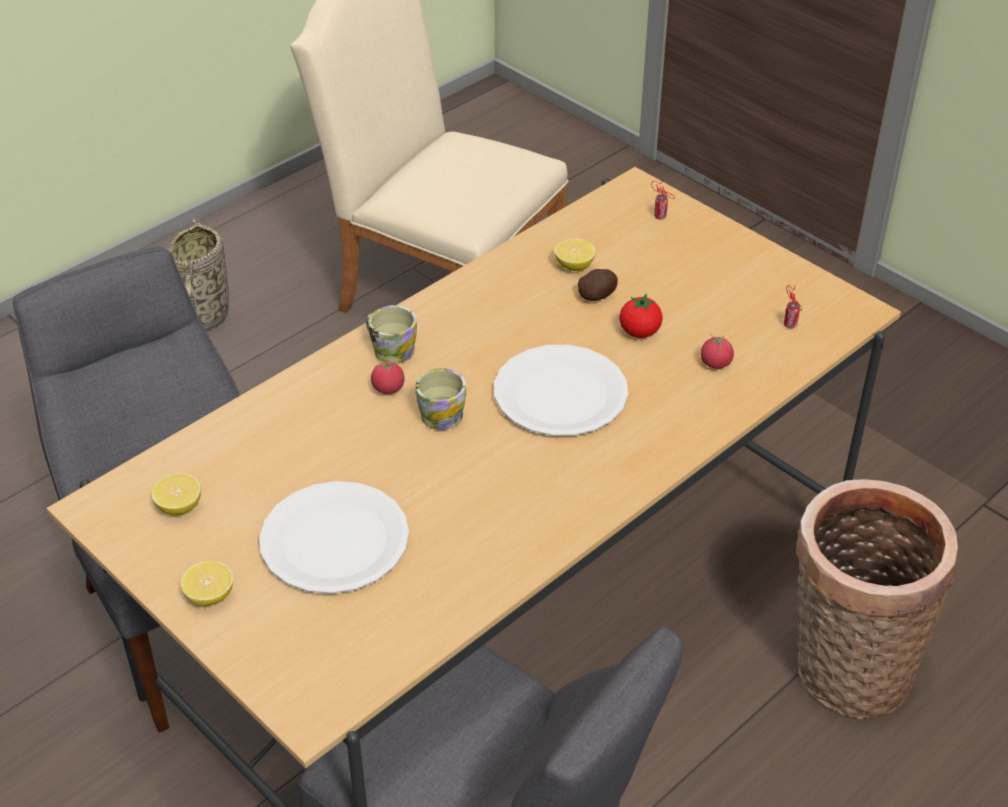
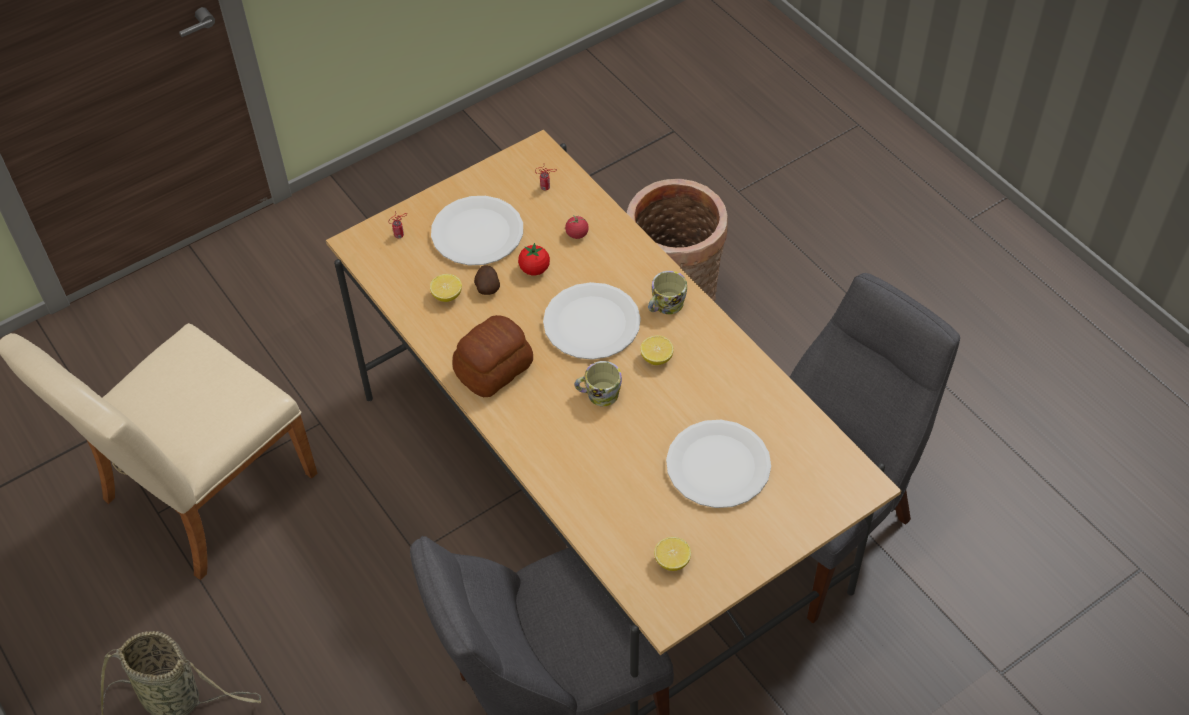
camera: 80 degrees left, 10 degrees up
lemon [181,561,233,606] -> lemon moved to [640,335,674,365]
mug [366,305,417,364] -> mug moved to [648,271,687,314]
tomato [371,357,405,394] -> none
none -> white plate [431,196,523,265]
none -> bread [453,315,533,397]

